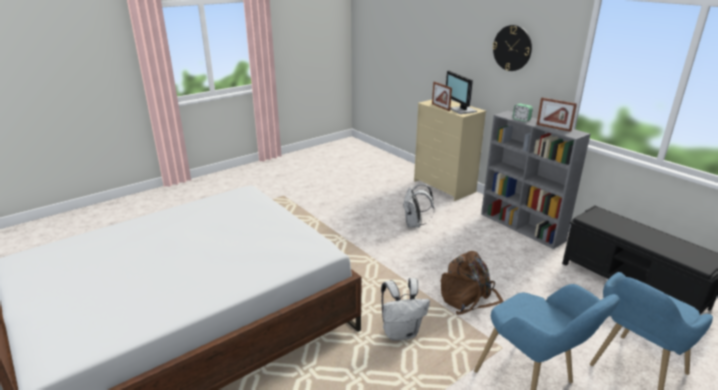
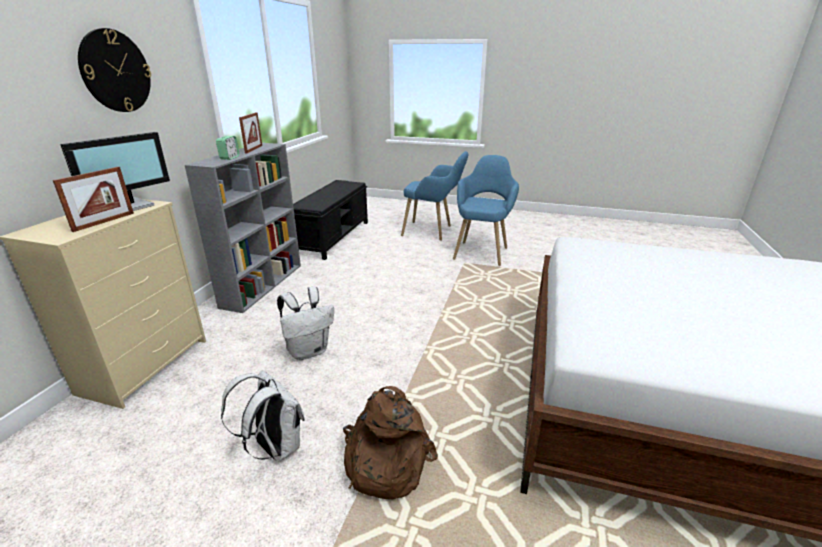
camera: 125 degrees left, 0 degrees up
white backpack [381,278,430,341] -> white backpack moved to [221,371,305,462]
brown backpack [441,251,504,315] -> brown backpack moved to [343,386,438,499]

